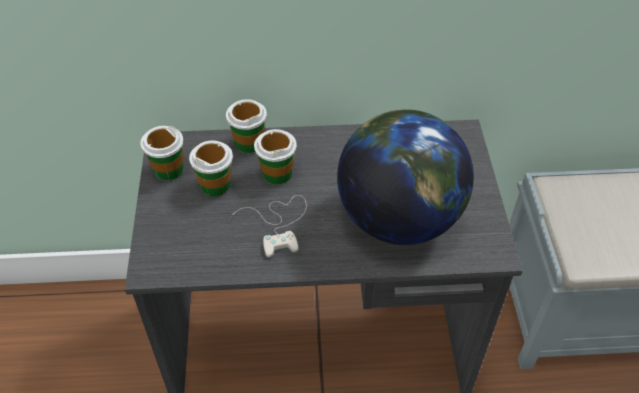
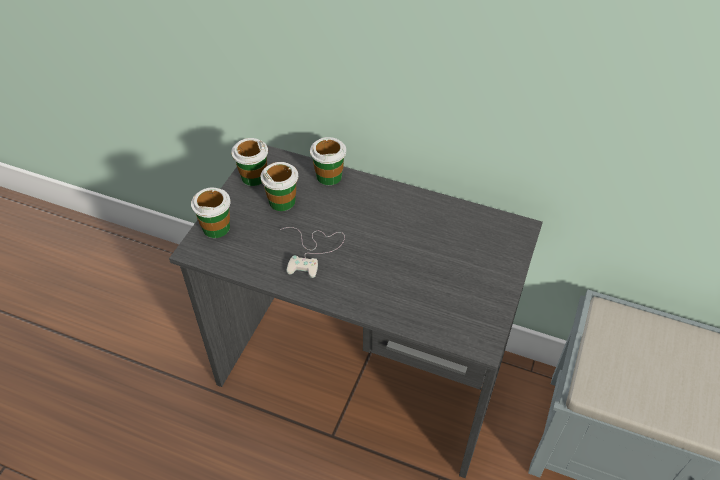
camera: 25 degrees right, 0 degrees up
cup [254,129,297,185] -> cup moved to [191,188,231,238]
globe [337,109,474,245] -> none

